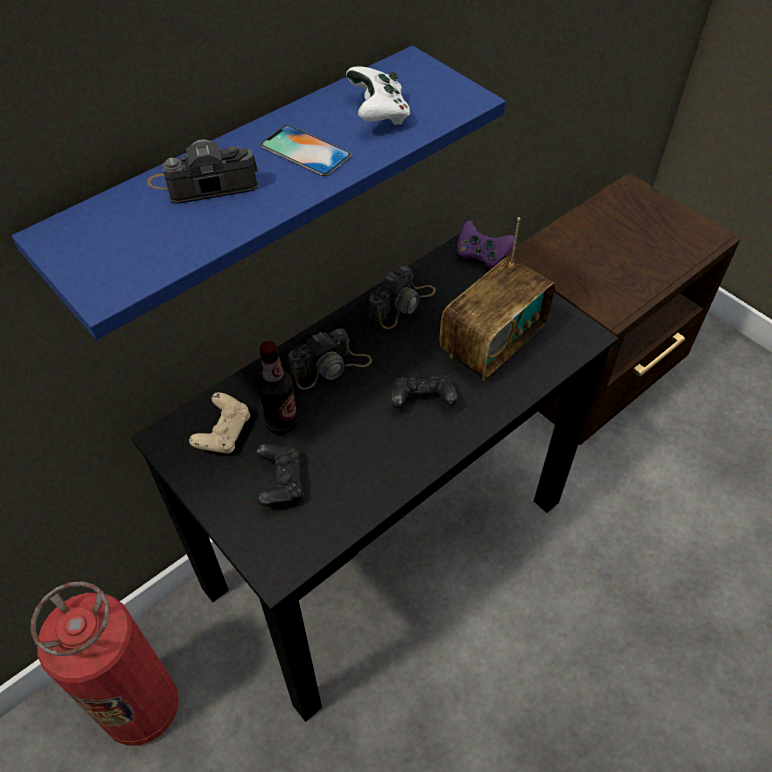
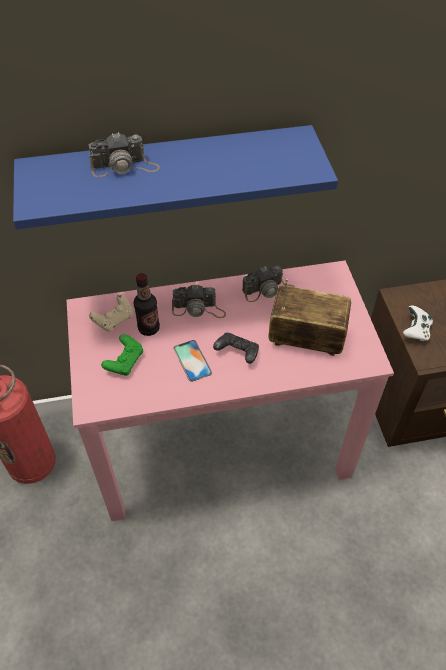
camera: 30 degrees right, 0 degrees up
black desk [131,234,619,722] -> pink desk [67,260,394,521]
camera [147,139,258,204] -> camera turned 150 degrees clockwise [89,132,160,177]
black game controller [256,444,304,506] -> green game controller [101,334,143,376]
phone [260,125,352,176] -> phone moved to [174,340,212,382]
white game controller [346,66,410,125] -> white game controller moved to [403,305,433,342]
radio [439,217,555,381] -> radio turned 150 degrees counterclockwise [268,279,351,356]
purple game controller [457,221,515,269] -> none

